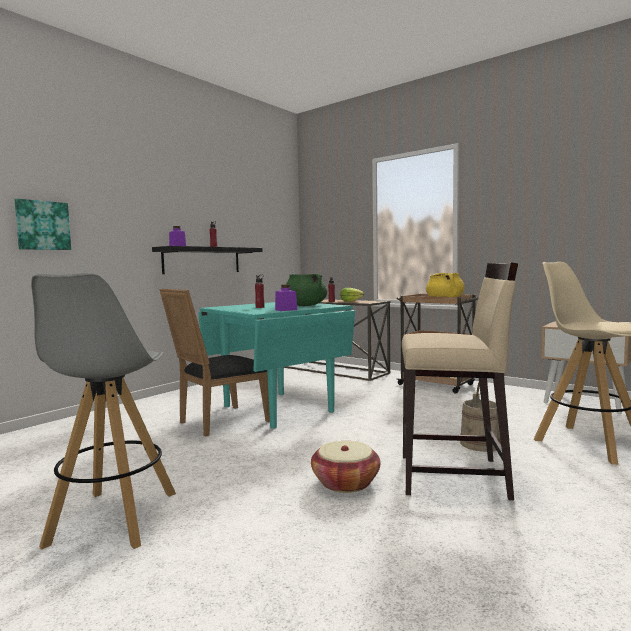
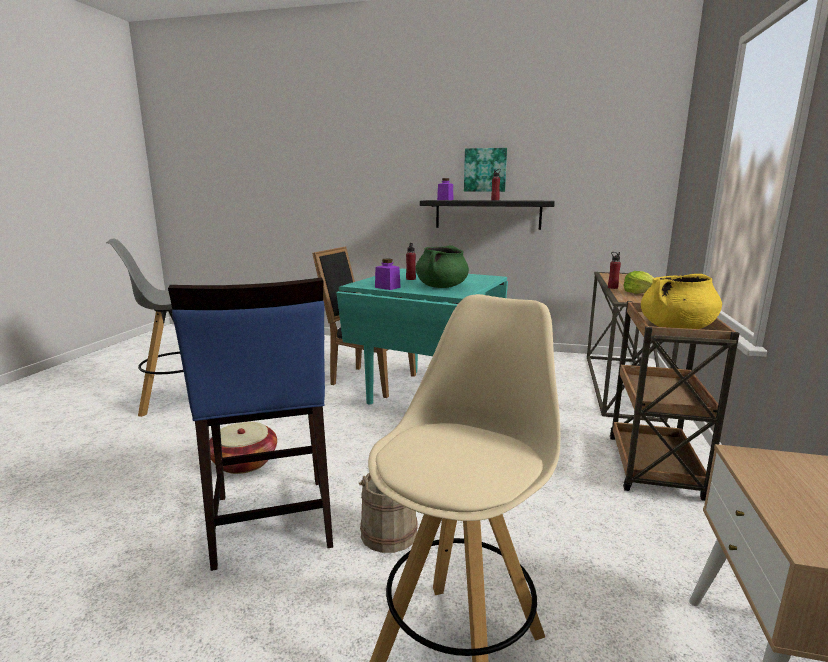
camera: 65 degrees right, 10 degrees up
picture [15,199,71,250] -> picture moved to [464,148,507,192]
beige stool [402,263,518,500] -> blue stool [168,277,333,571]

